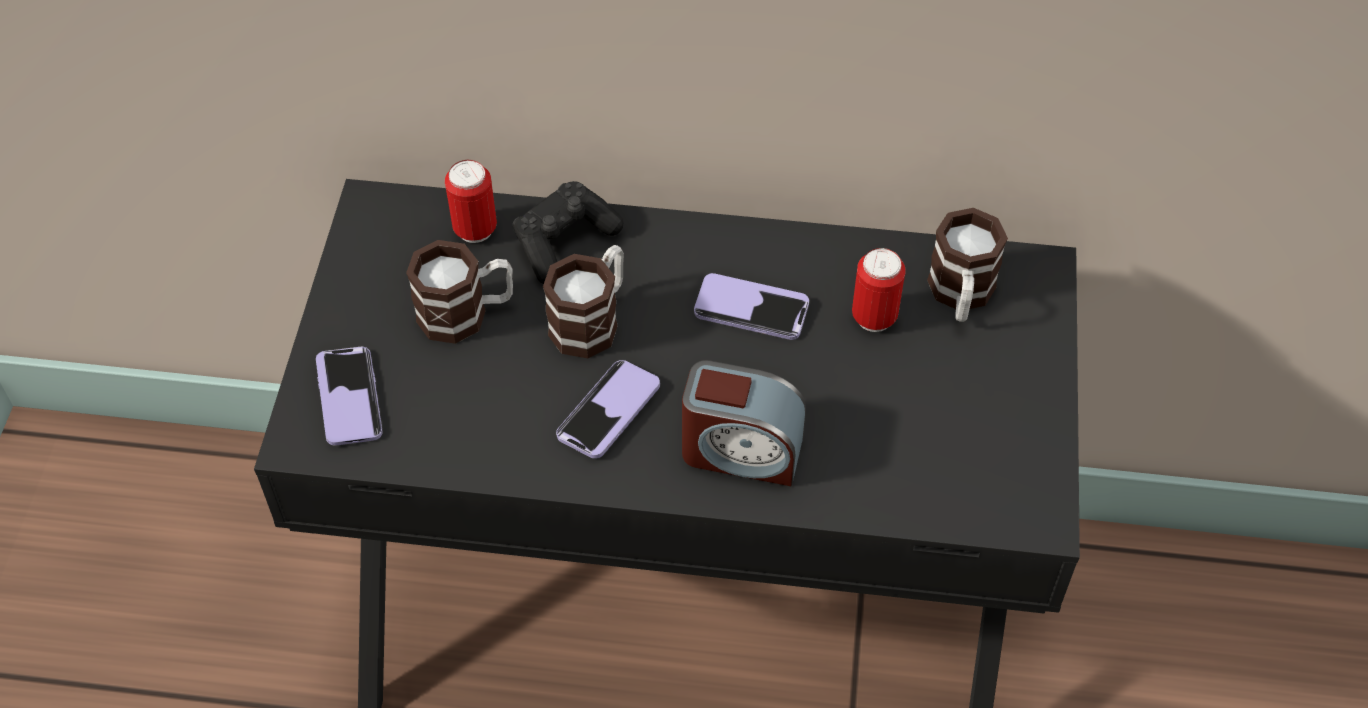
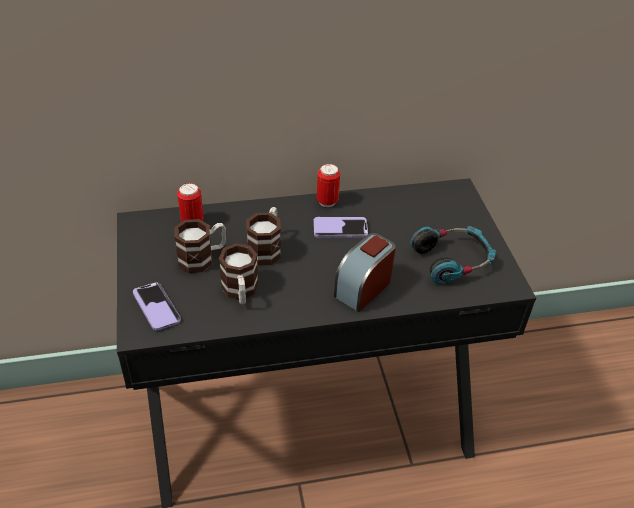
camera: 20 degrees left, 10 degrees down
black game controller [513,181,623,284] -> none
phone [556,360,660,459] -> none
alarm clock [682,360,806,486] -> alarm clock turned 135 degrees clockwise [334,233,396,312]
can [852,248,906,332] -> can moved to [317,164,340,207]
mug [927,208,1008,322] -> mug moved to [219,243,258,304]
none -> headphones [410,226,496,284]

